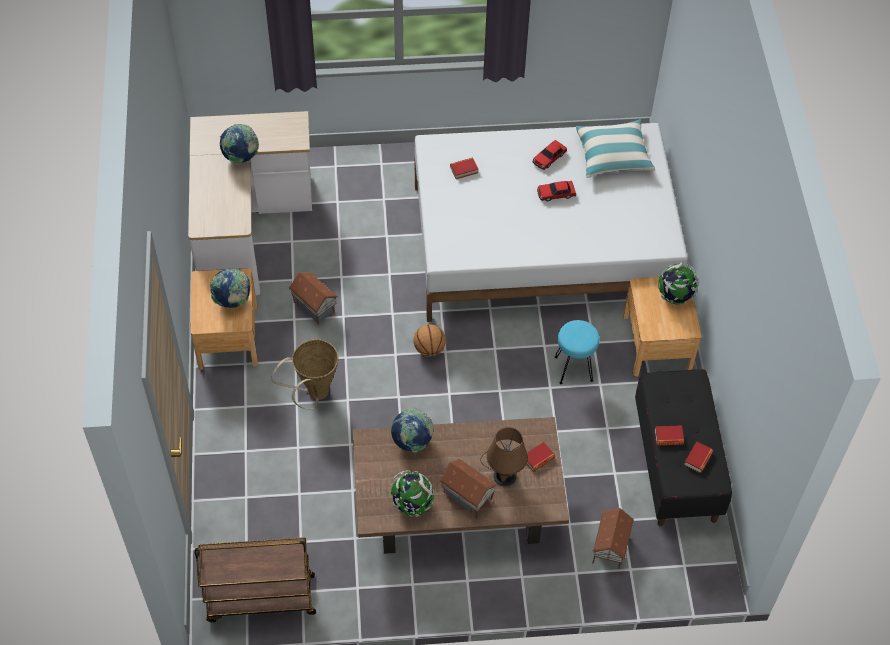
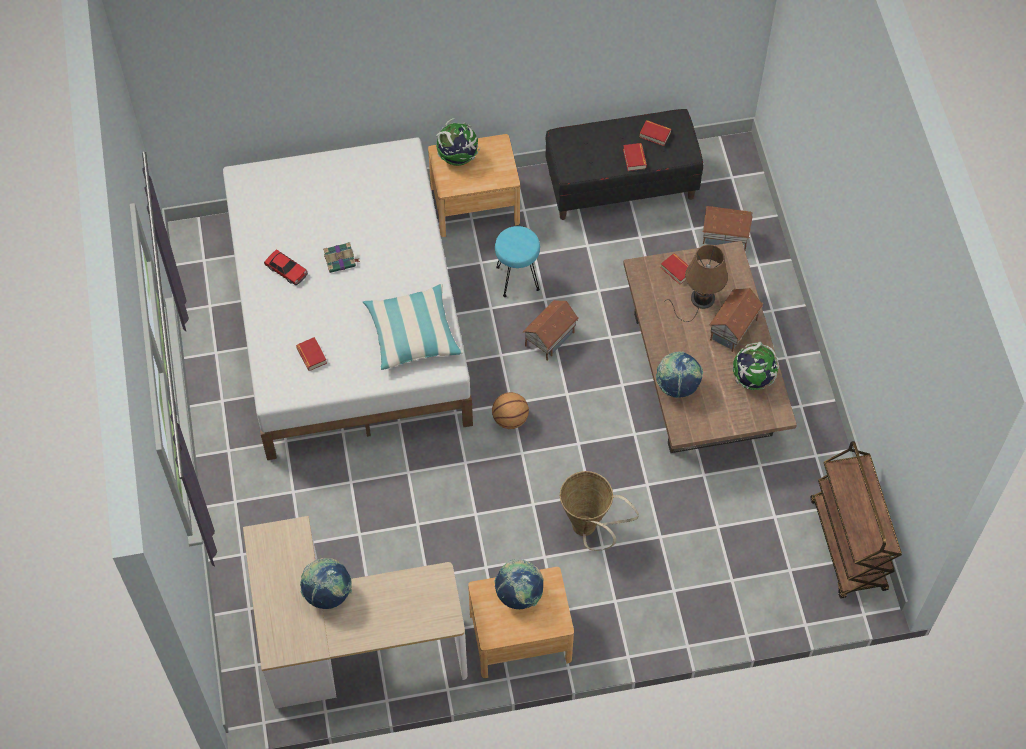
camera: 95 degrees left, 5 degrees up
toy house [288,272,338,325] -> toy house moved to [523,300,579,361]
toy car [537,181,576,201] -> book [323,242,360,273]
pillow [576,119,655,178] -> pillow moved to [363,284,463,370]

